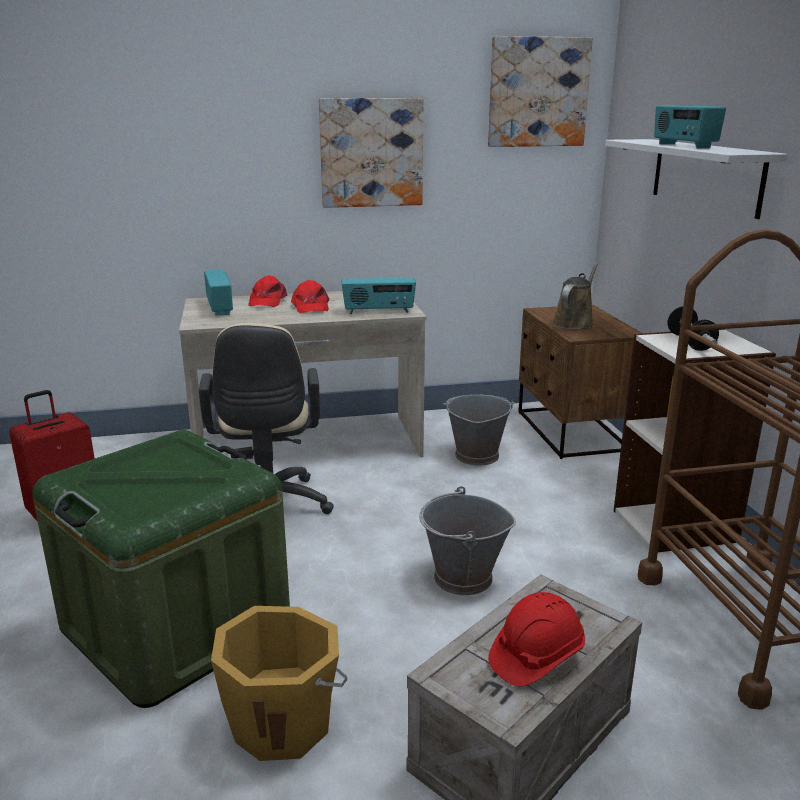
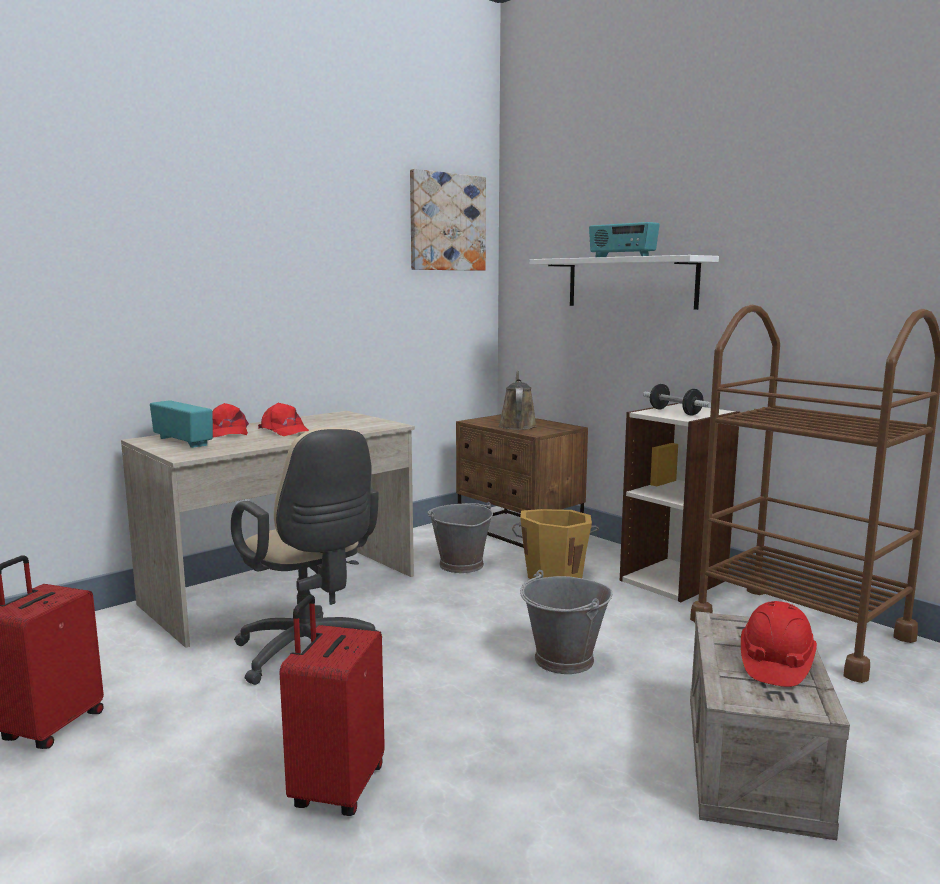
camera: 30 degrees left, 10 degrees down
green storage box [32,430,290,708] -> red suitcase [280,595,385,816]
orange bucket [211,606,347,761] -> orange bucket moved to [512,509,600,579]
picture [319,98,424,208] -> none
radio [341,277,416,314] -> none

